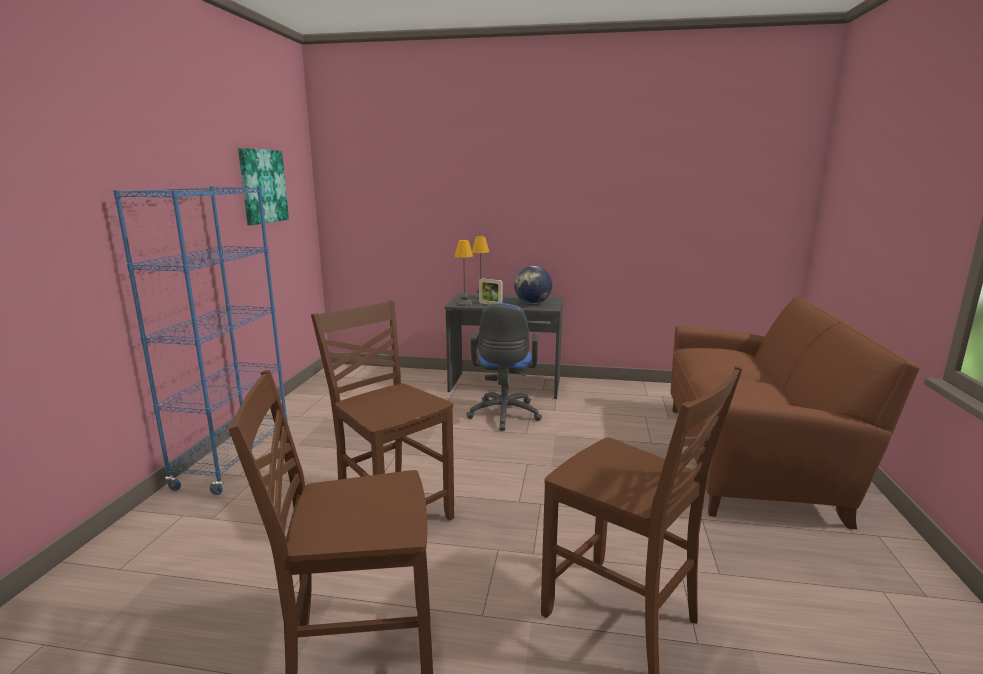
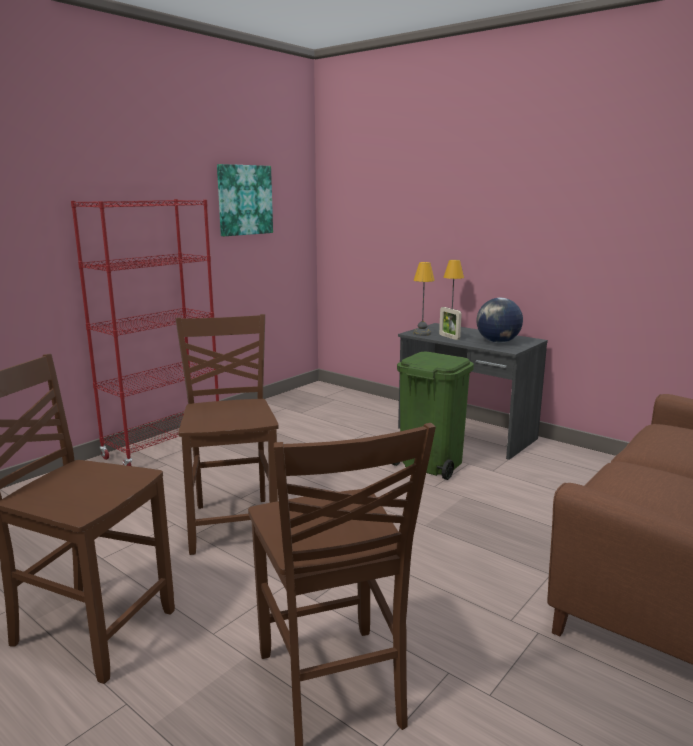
camera: 30 degrees right, 0 degrees up
blue bookcase [113,186,290,495] -> red bookcase [71,199,219,466]
blue office chair [466,303,542,431] -> green trash can [392,352,474,480]

